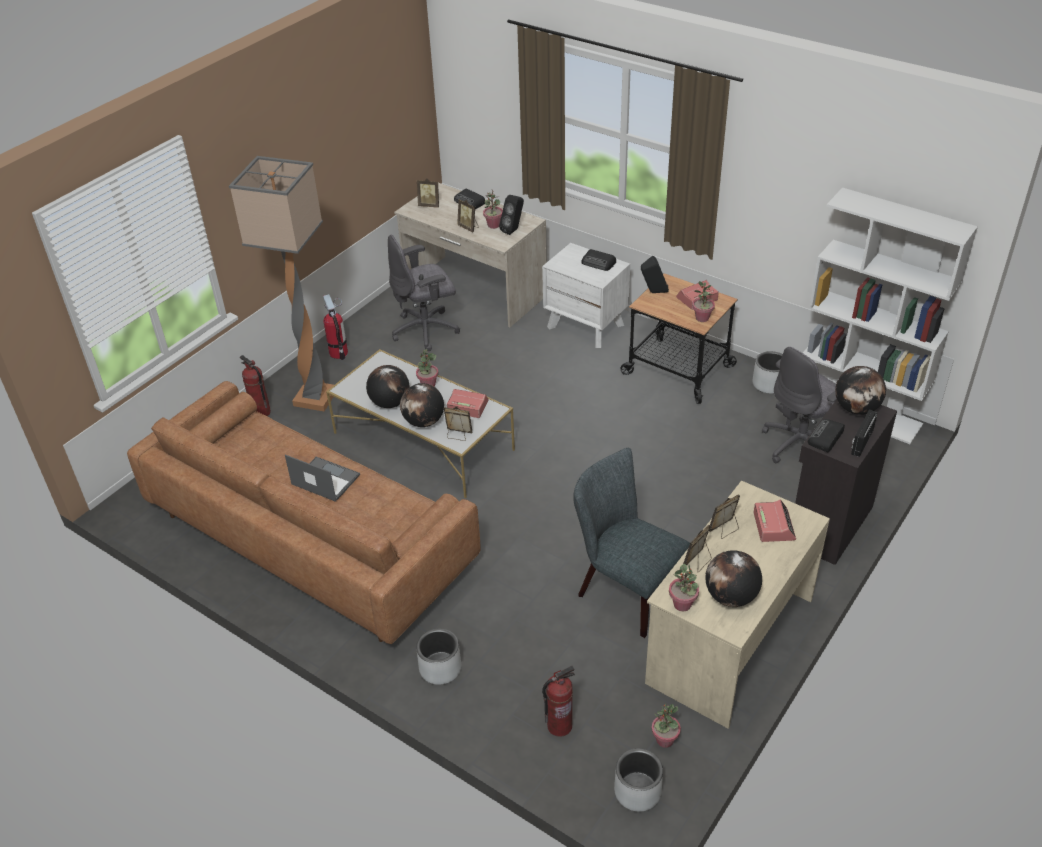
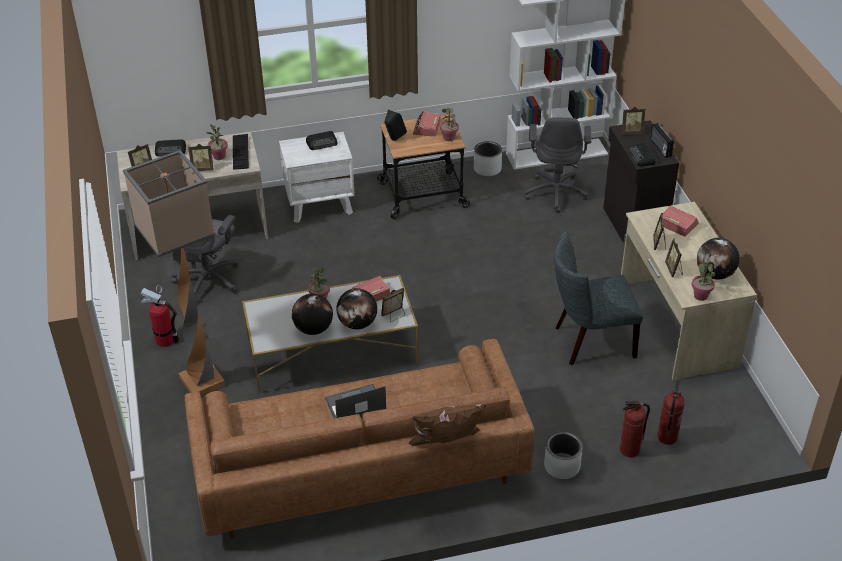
camera: 50 degrees left, 0 degrees up
fire extinguisher [240,355,271,416] -> fire extinguisher moved to [620,400,650,457]
black speaker [499,195,524,235] -> keyboard [233,134,249,170]
grey planter [614,748,663,812] -> none
potted plant [652,704,681,748] -> none
globe [835,366,886,415] -> picture frame [622,107,645,134]
none -> brown pillow [408,404,487,446]

